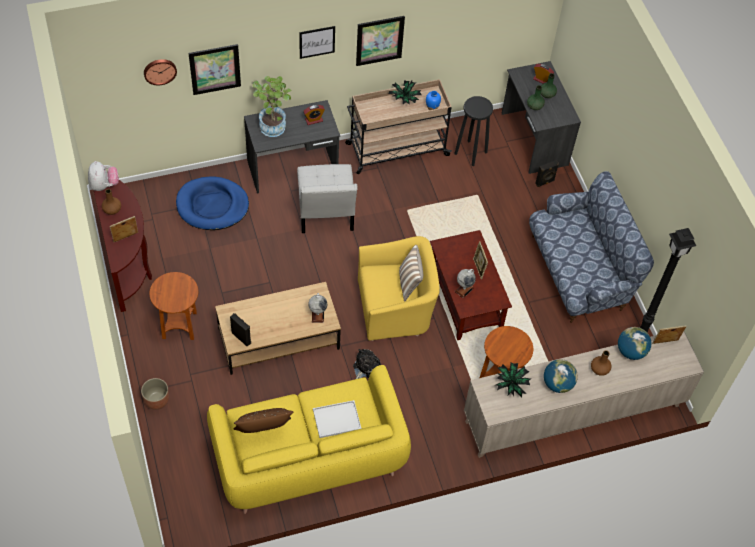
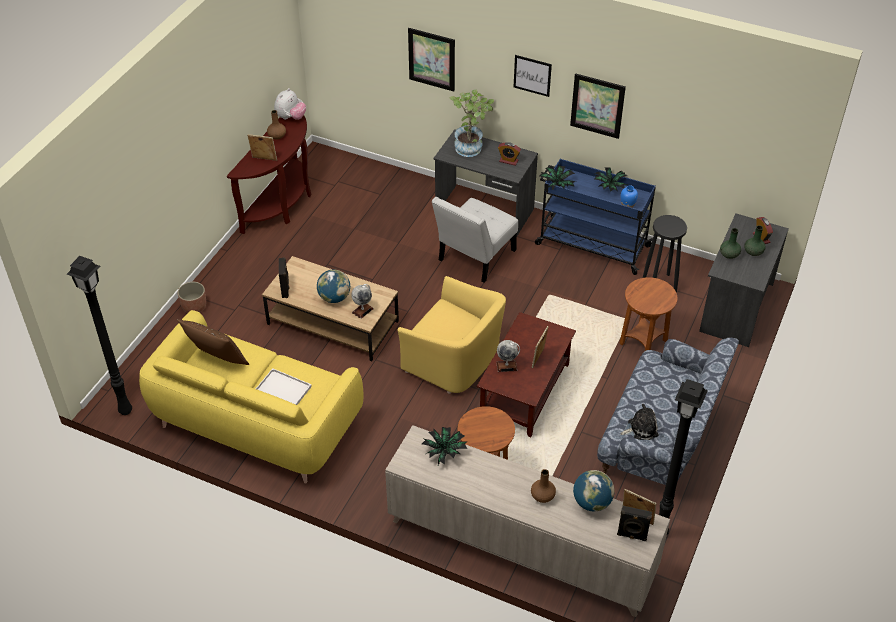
camera: 45 degrees right, 10 degrees down
wall clock [144,59,177,85] -> none
brown side table [149,272,198,340] -> brown side table moved to [619,277,678,351]
blue dog bed [176,177,249,230] -> none
beige cart [345,79,452,174] -> blue cart [535,159,656,275]
plush toy [353,349,381,379] -> plush toy moved to [620,404,659,440]
pillow [399,245,423,302] -> none
black speaker [535,160,559,187] -> black speaker moved to [617,506,652,541]
globe [544,359,578,393] -> globe moved to [317,269,350,303]
none -> black floor lamp [67,256,132,415]
none -> potted plant [540,165,576,190]

